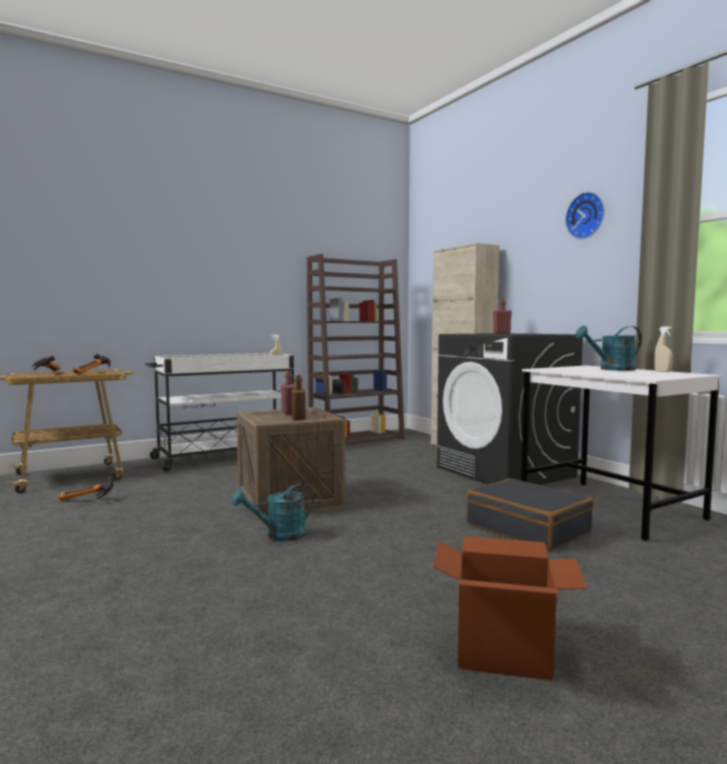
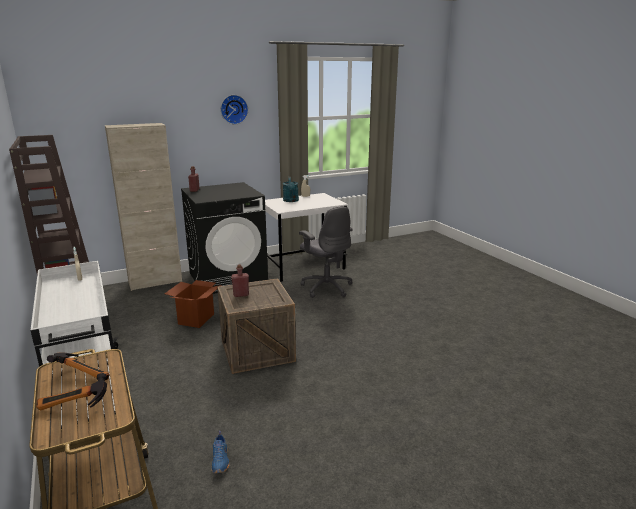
camera: 85 degrees left, 15 degrees up
hammer [59,477,114,501] -> blue shoe [212,431,229,473]
turquoise watering can [232,483,314,541] -> none
brown bottle [292,375,306,420] -> none
cardboard box [433,536,587,681] -> cardboard box moved to [165,280,221,328]
black suitcase [466,478,594,550] -> grey office chair [299,206,352,298]

